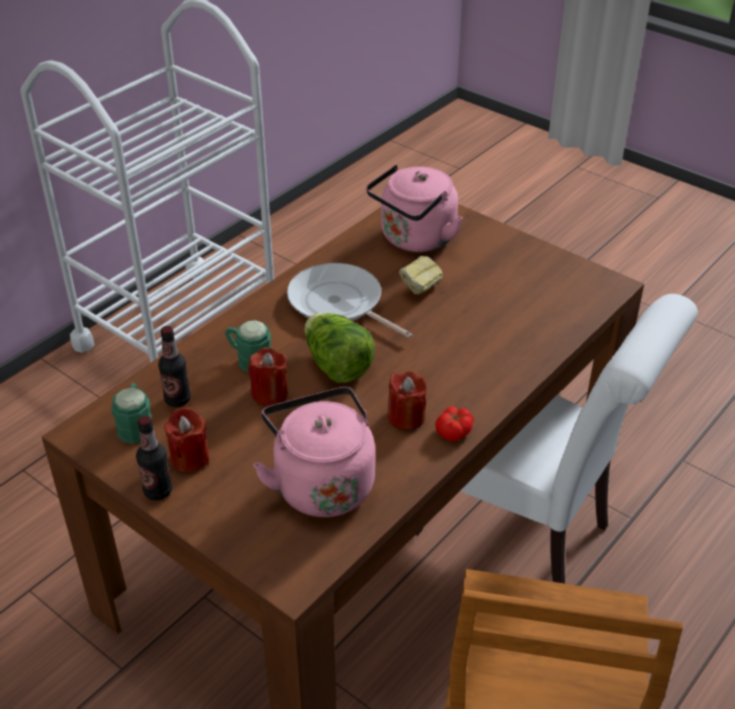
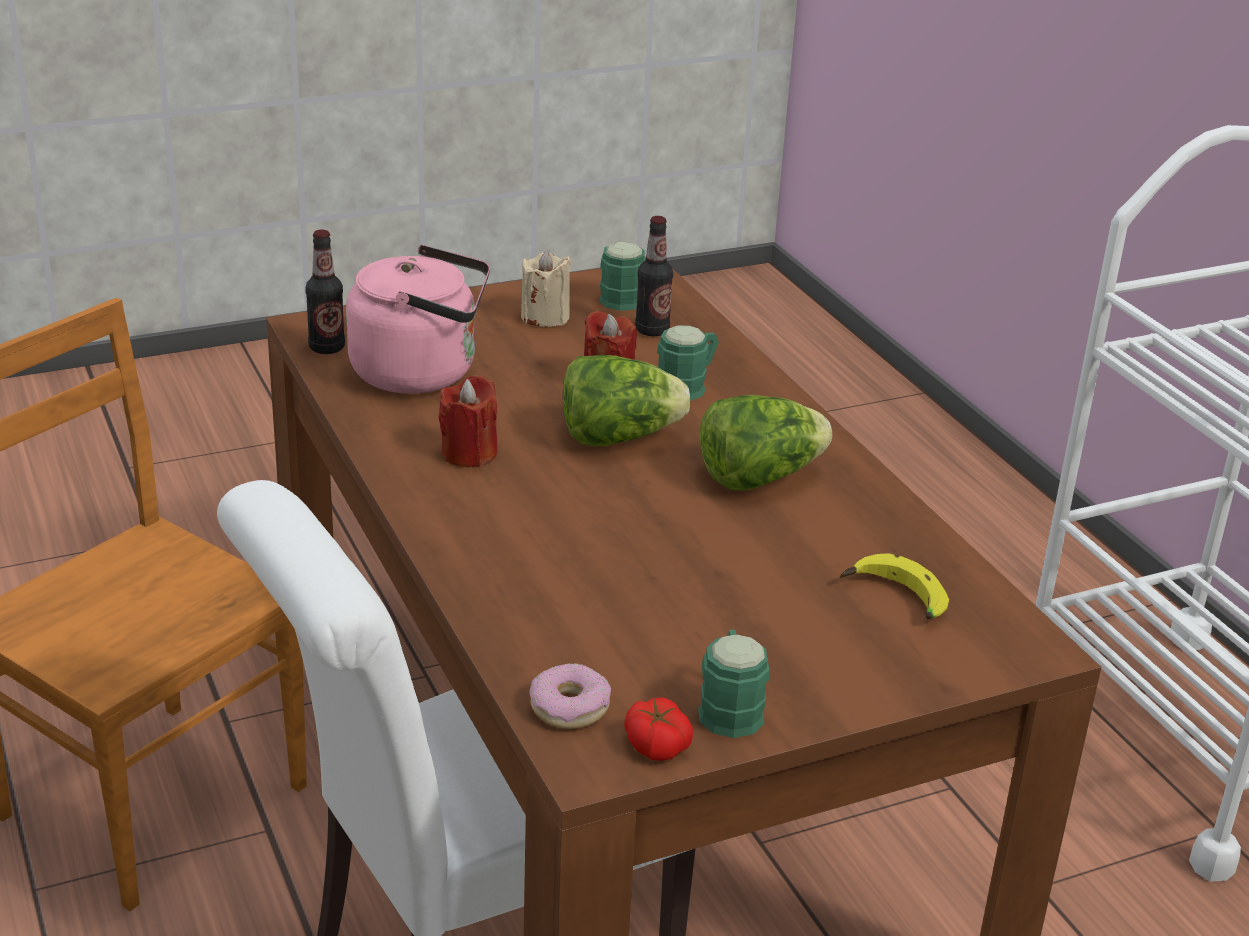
camera: 115 degrees right, 10 degrees down
bottle [136,416,172,500] -> bottle moved to [305,229,345,354]
red candle [164,407,210,472] -> beige candle [521,250,571,327]
frying pan [287,263,413,338] -> lettuce [700,395,832,491]
pink kettle [366,165,463,252] -> banana [840,553,949,620]
bread [399,256,443,294] -> none
tomato [435,406,474,441] -> tomato moved to [624,697,693,761]
none -> donut [529,663,611,729]
none -> green mug [698,630,769,738]

